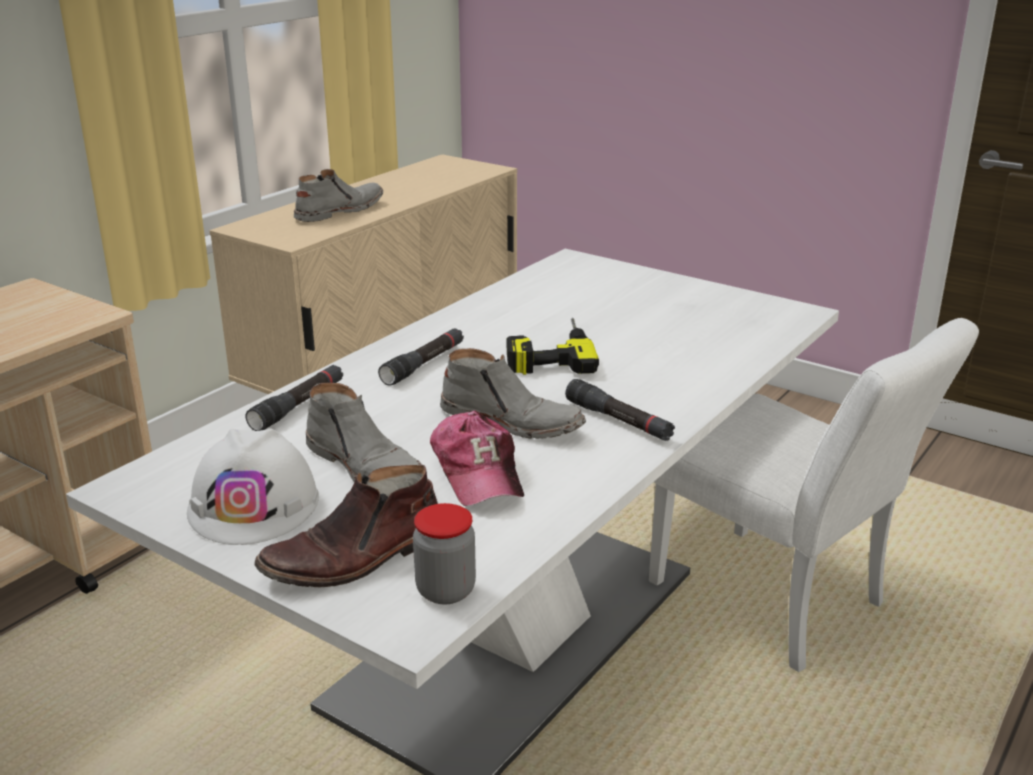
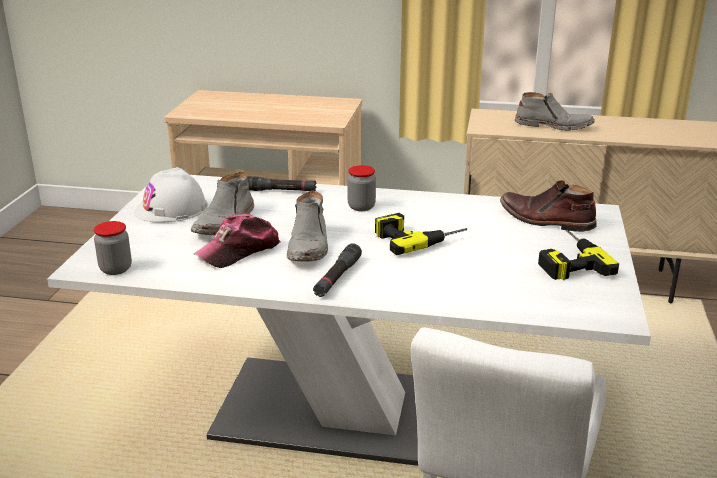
camera: 65 degrees right, 0 degrees up
brown boot [254,465,438,587] -> brown boot moved to [500,180,597,232]
black flashlight [378,328,464,386] -> jar [347,165,376,211]
none -> power drill [538,229,619,280]

